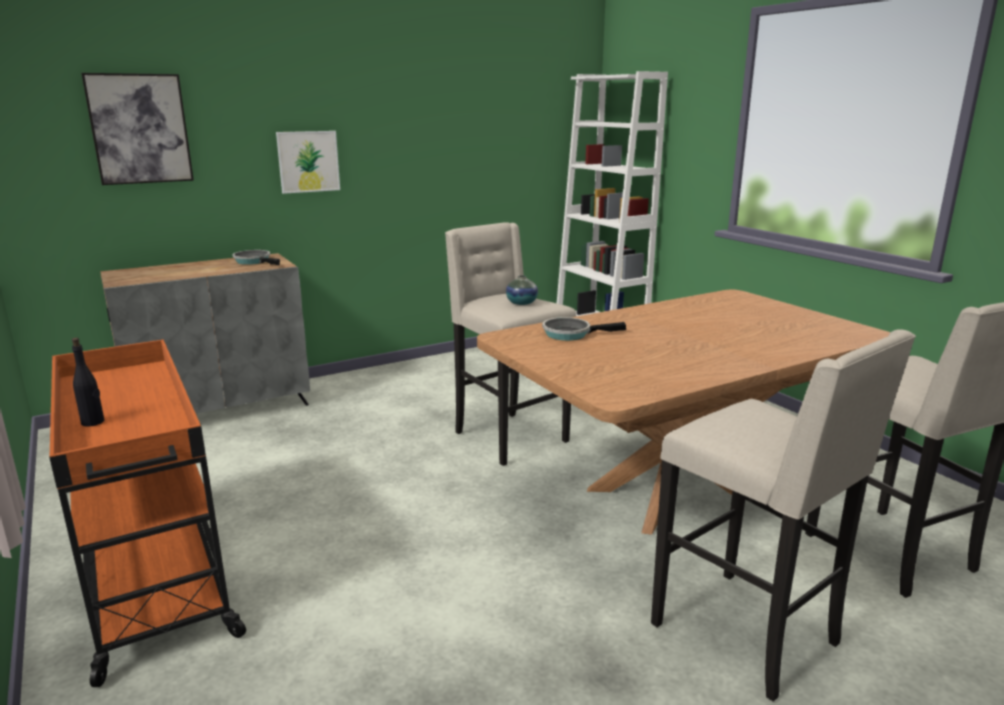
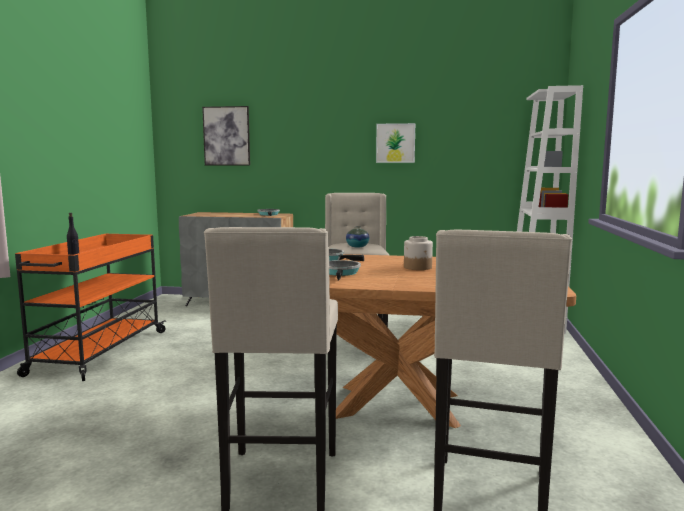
camera: 40 degrees right, 10 degrees down
picture [276,131,340,194] -> picture moved to [376,123,415,163]
none -> frying pan [329,260,361,280]
none -> jar [404,236,433,270]

